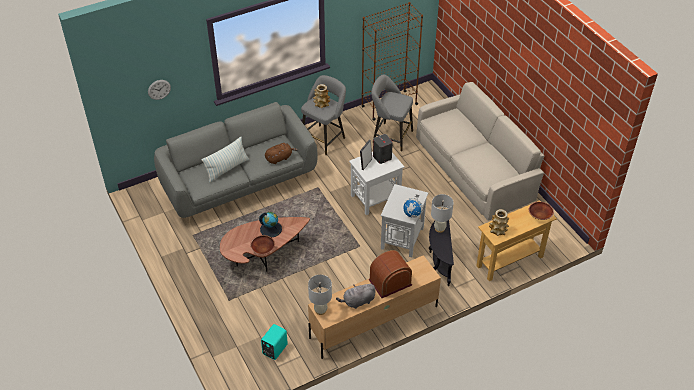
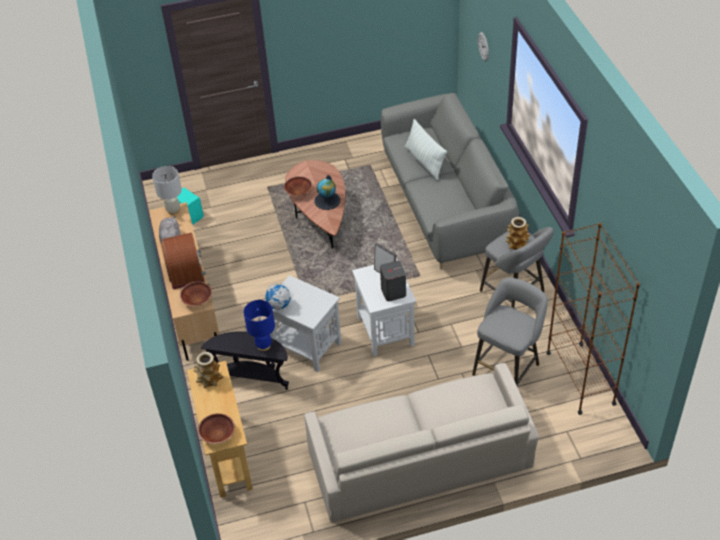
camera: 105 degrees right, 0 degrees up
brown plush toy [265,143,298,164] -> none
white table lamp [431,194,454,233] -> blue table lamp [244,300,275,351]
none -> brown bowl [180,282,212,306]

